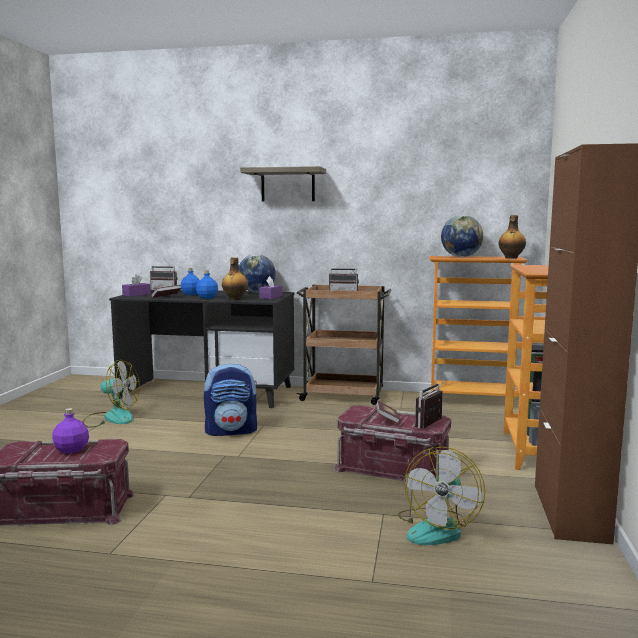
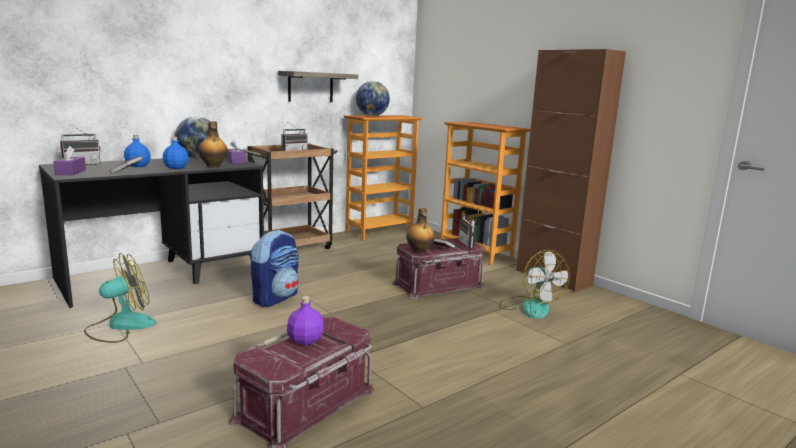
camera: 50 degrees left, 5 degrees up
shelf [240,166,326,201] -> shelf moved to [278,71,358,102]
bottle [499,215,526,259] -> bottle moved to [406,208,435,254]

